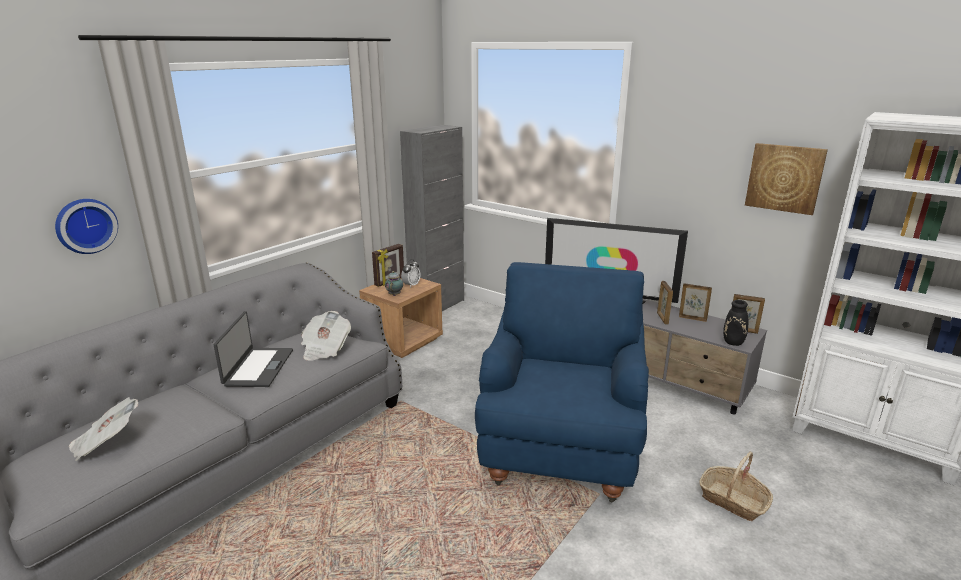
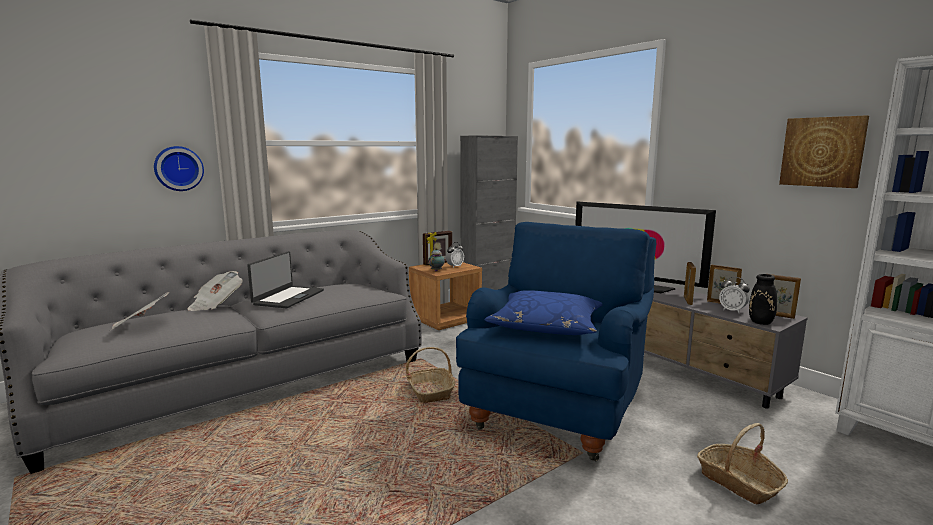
camera: 15 degrees right, 10 degrees down
newspaper [301,311,351,361] -> newspaper moved to [187,271,243,311]
none -> basket [406,347,455,403]
none -> blue pillow [485,290,602,335]
none -> alarm clock [719,277,750,313]

